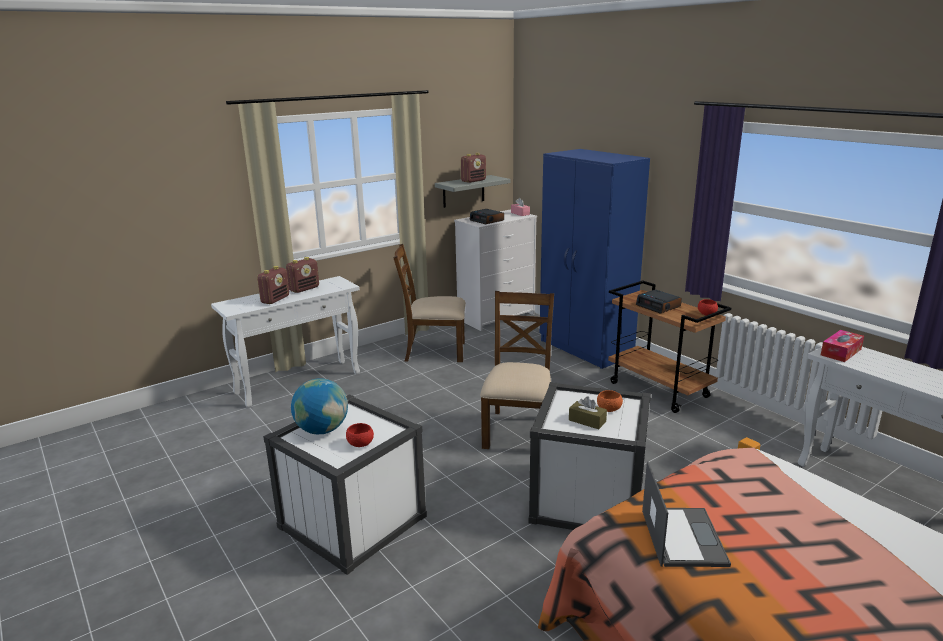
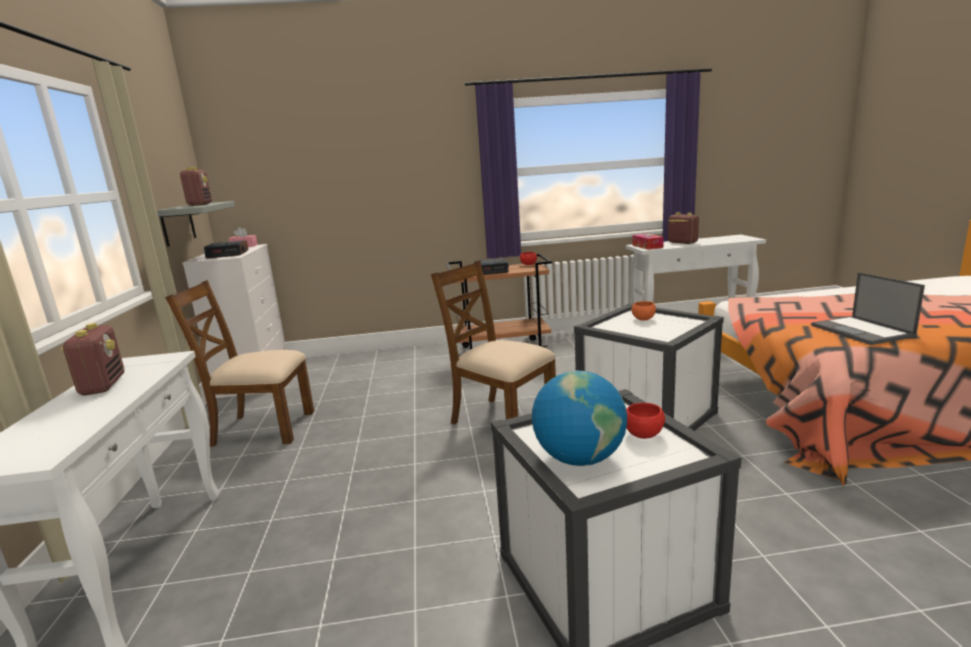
camera: 60 degrees left, 5 degrees down
radio [257,266,289,304] -> radio moved to [668,212,699,244]
brown chair [394,244,466,362] -> brown chair turned 60 degrees clockwise [165,280,314,447]
blue wardrobe [540,149,650,369] -> none
brown tissue box [569,396,607,429] -> none
laptop [642,461,731,567] -> laptop turned 135 degrees counterclockwise [811,272,925,345]

